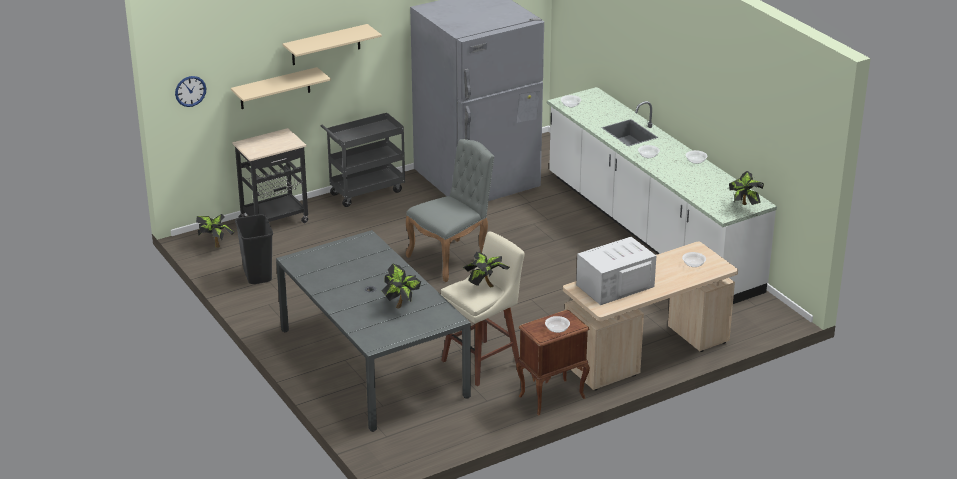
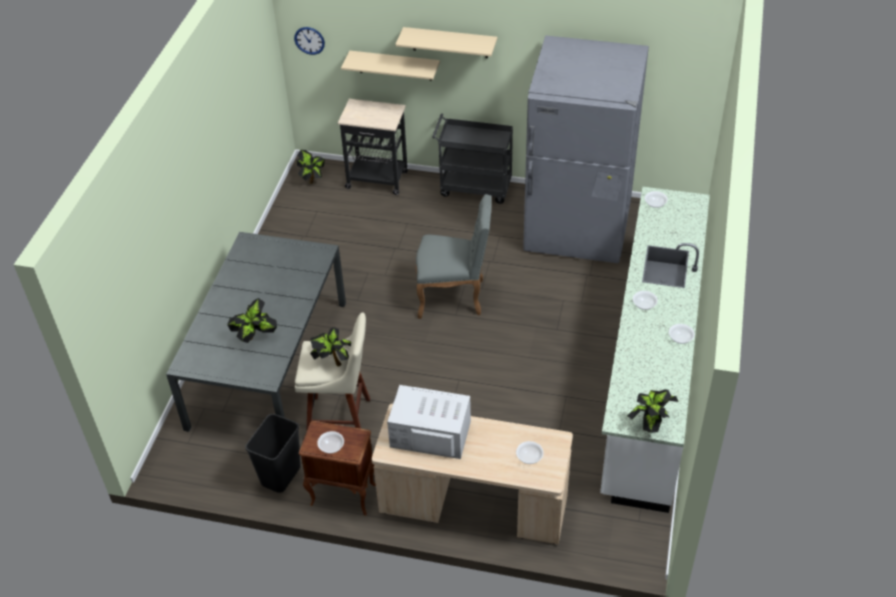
camera: 45 degrees right, 15 degrees up
black trash can [235,214,273,284] -> black trash can moved to [245,414,300,493]

